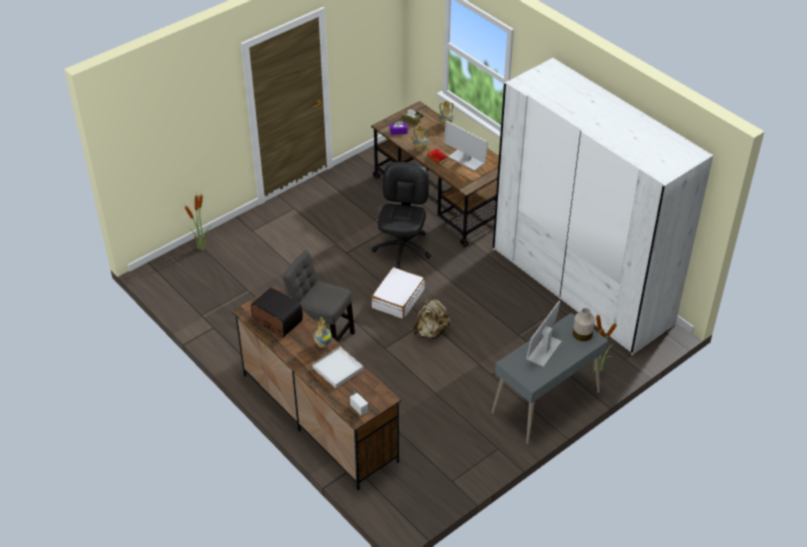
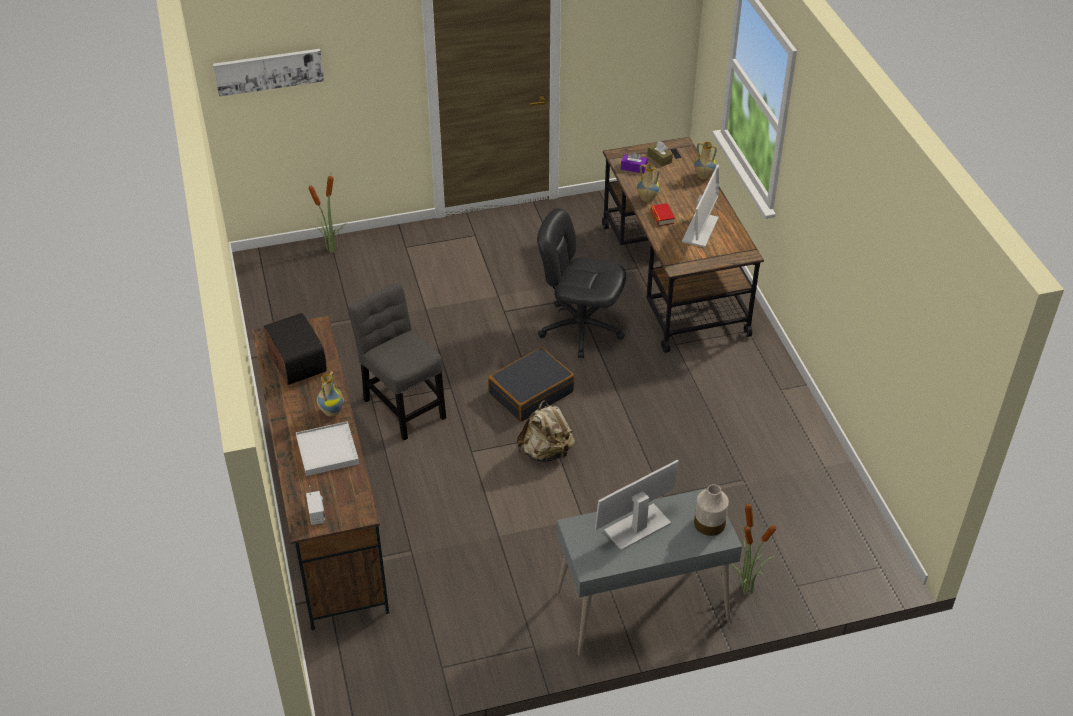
camera: 25 degrees right, 0 degrees up
white suitcase [371,267,425,319] -> black suitcase [488,347,574,422]
black office chair [372,162,431,269] -> black office chair turned 105 degrees counterclockwise [537,208,626,358]
monitor [444,121,488,171] -> monitor turned 135 degrees counterclockwise [682,164,719,248]
white wardrobe [493,58,713,355] -> none
none -> picture [213,49,324,97]

